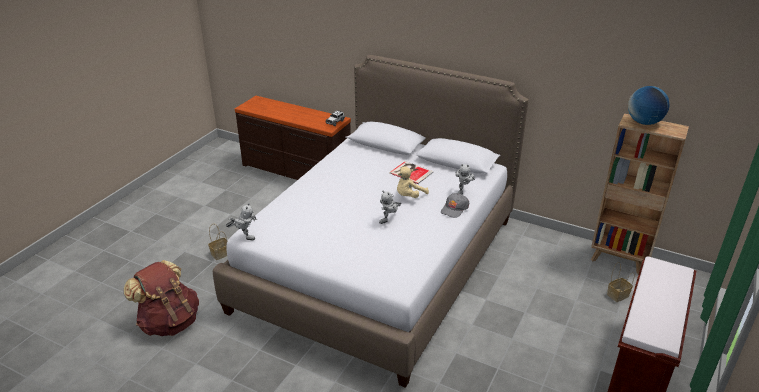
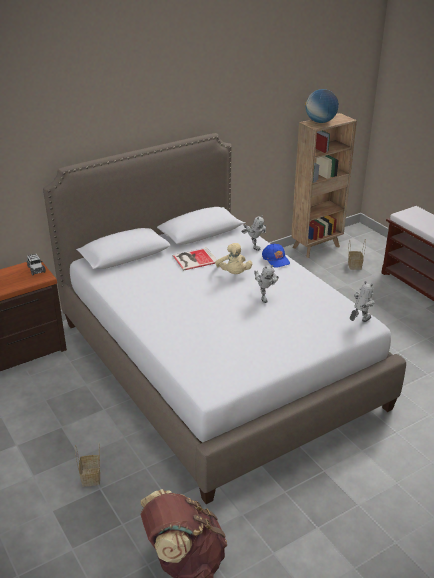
camera: 60 degrees left, 0 degrees up
toy robot [226,203,257,240] -> toy robot moved to [350,281,375,322]
grey cap [441,193,470,218] -> blue cap [262,244,290,268]

